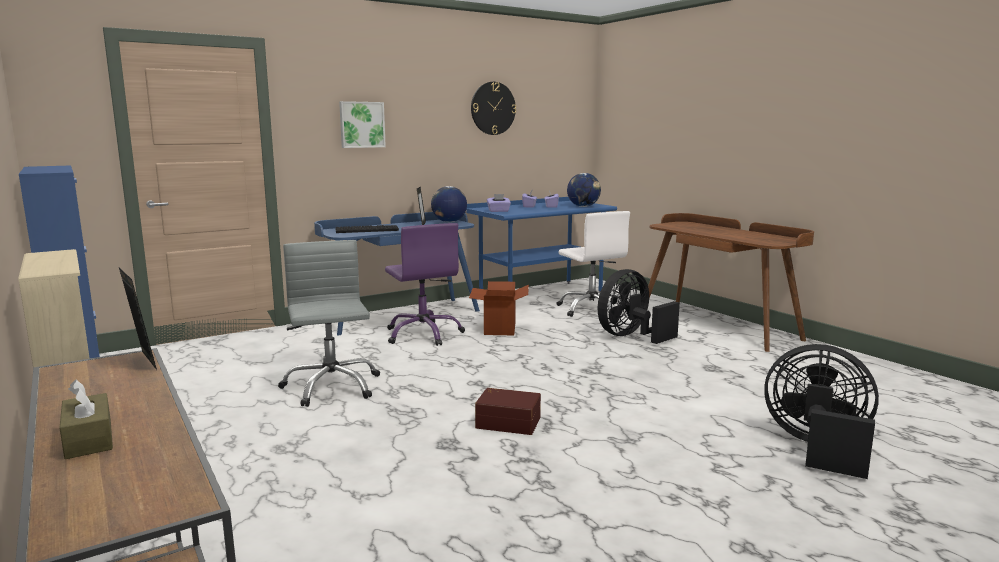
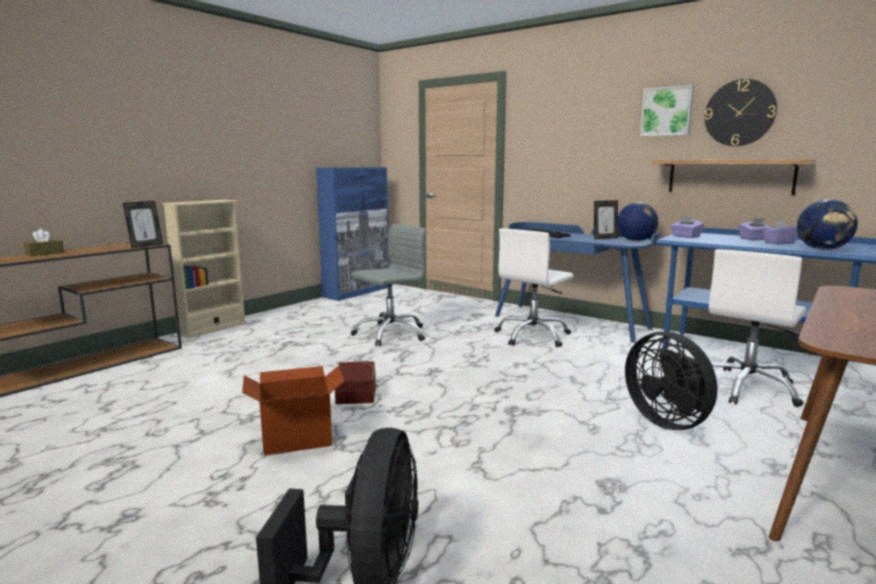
camera: 70 degrees right, 0 degrees up
picture [339,101,386,148] -> picture moved to [640,85,694,136]
purple office chair [385,223,465,346] -> white office chair [494,228,574,347]
cardboard box [469,281,529,335] -> cardboard box moved to [242,366,344,456]
black fan [598,269,680,344] -> black fan turned 150 degrees counterclockwise [625,331,717,430]
none -> shelf [651,159,815,195]

